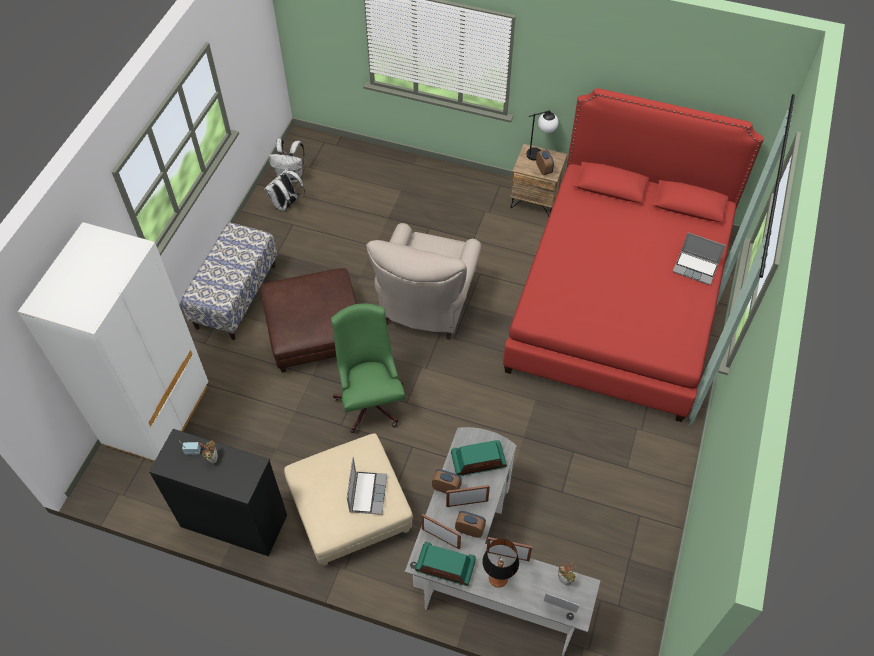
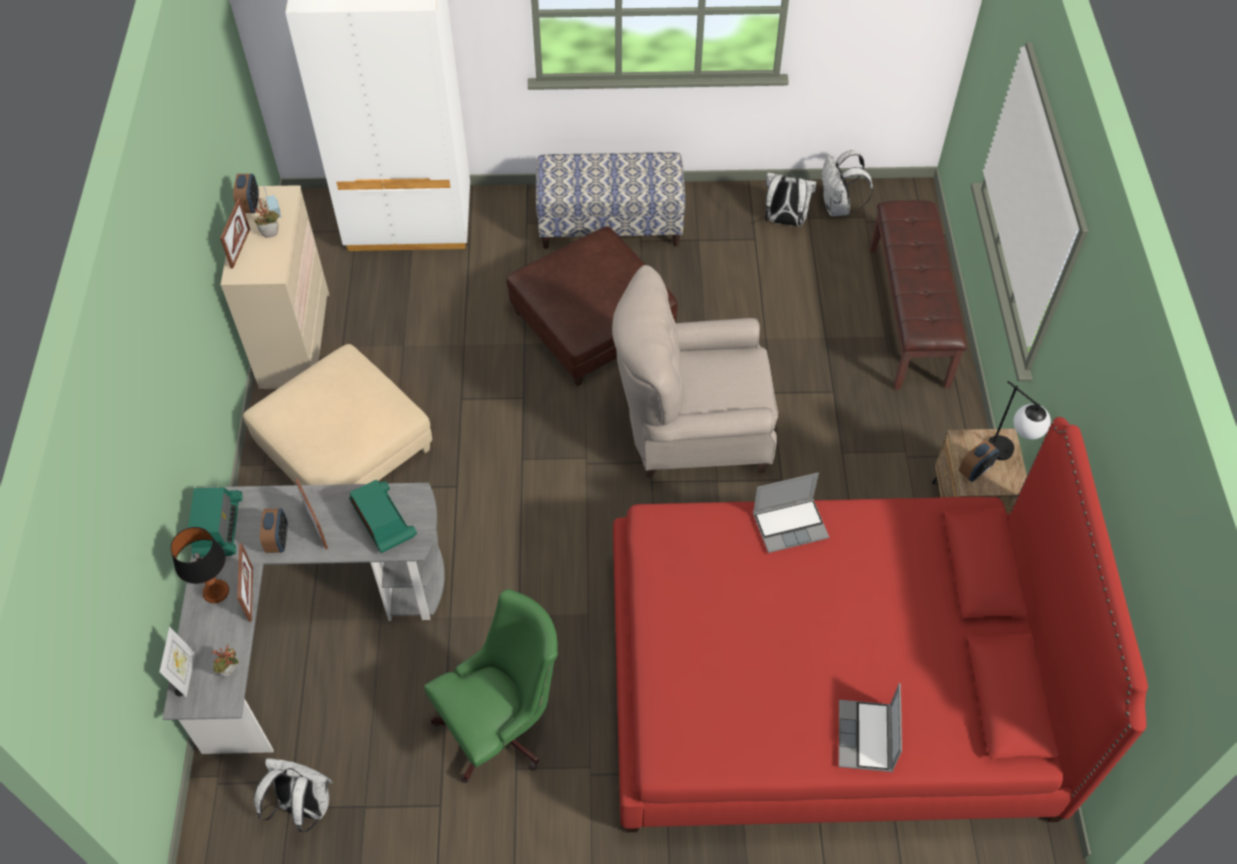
camera: 70 degrees right, 0 degrees up
black dresser [149,429,287,556] -> beige dresser [221,185,329,390]
green office chair [331,304,405,433] -> green office chair moved to [424,589,558,783]
laptop [347,457,387,515] -> laptop moved to [753,473,829,553]
picture frame [421,514,461,550] -> picture frame moved to [220,198,250,269]
alarm clock [432,469,462,493] -> alarm clock moved to [233,174,259,213]
none -> white backpack [254,759,333,832]
none -> brown bench [870,200,967,390]

